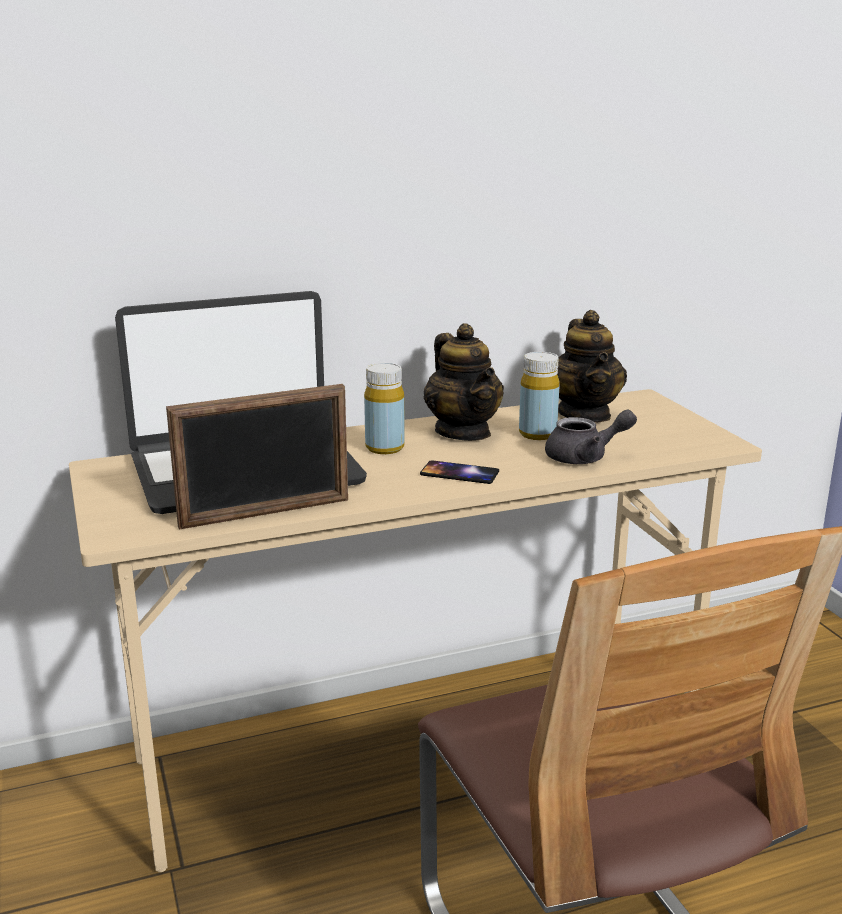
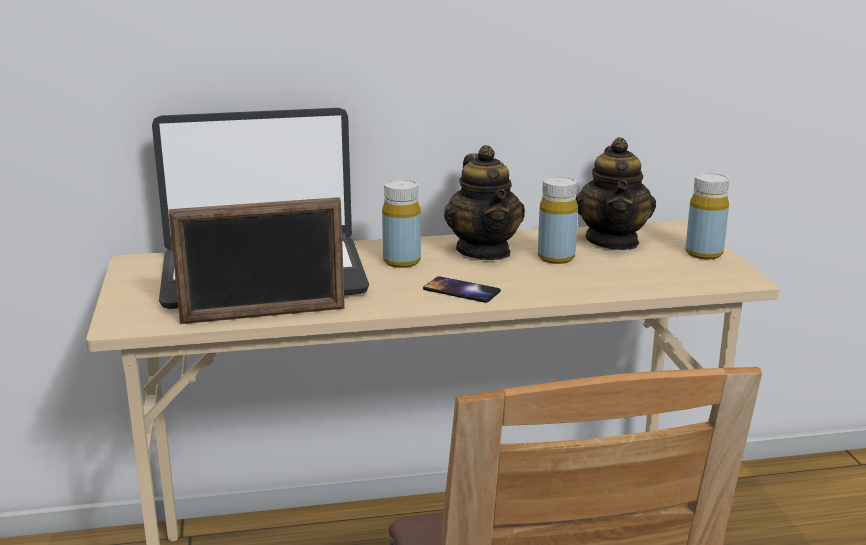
camera: 10 degrees right, 0 degrees up
grey teapot [545,409,637,464] -> none
none -> yellow bottle [686,173,729,260]

